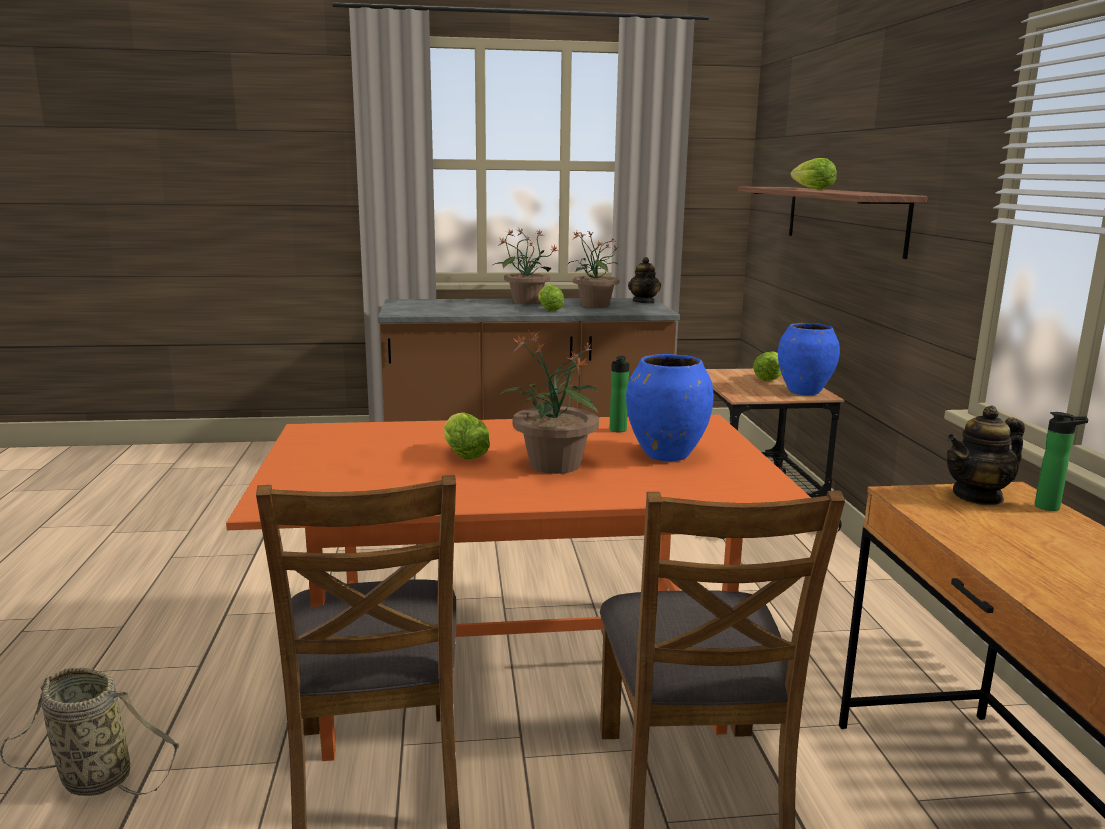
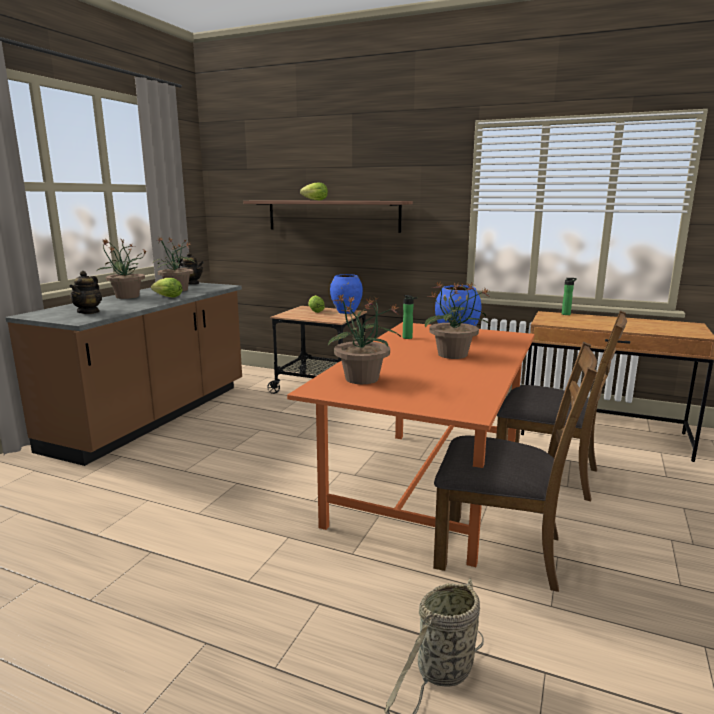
camera: 60 degrees left, 0 degrees up
lettuce [444,412,490,460] -> none
teapot [947,406,1025,505] -> teapot moved to [69,271,102,314]
none -> potted plant [328,294,401,384]

